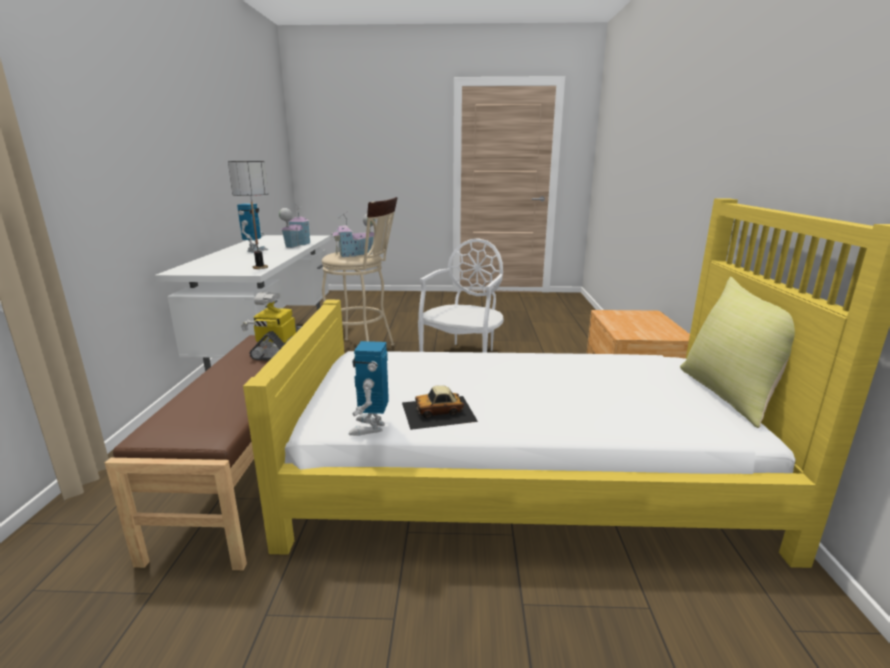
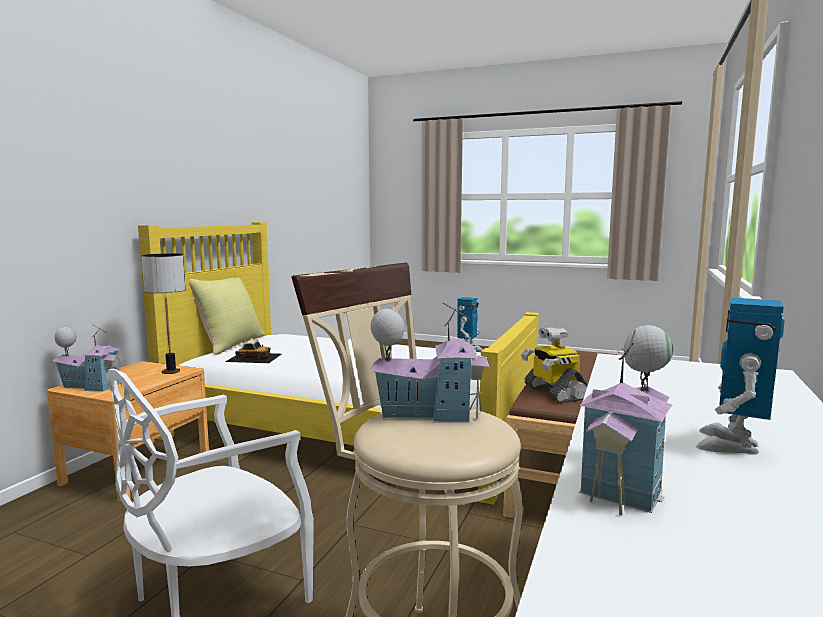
camera: 160 degrees left, 10 degrees down
table lamp [228,161,268,269] -> table lamp moved to [141,253,186,374]
toy robot [241,292,300,361] -> toy robot turned 135 degrees clockwise [521,327,588,403]
toy car [402,385,478,430] -> toy car moved to [225,340,281,363]
none -> toy house [53,324,123,392]

